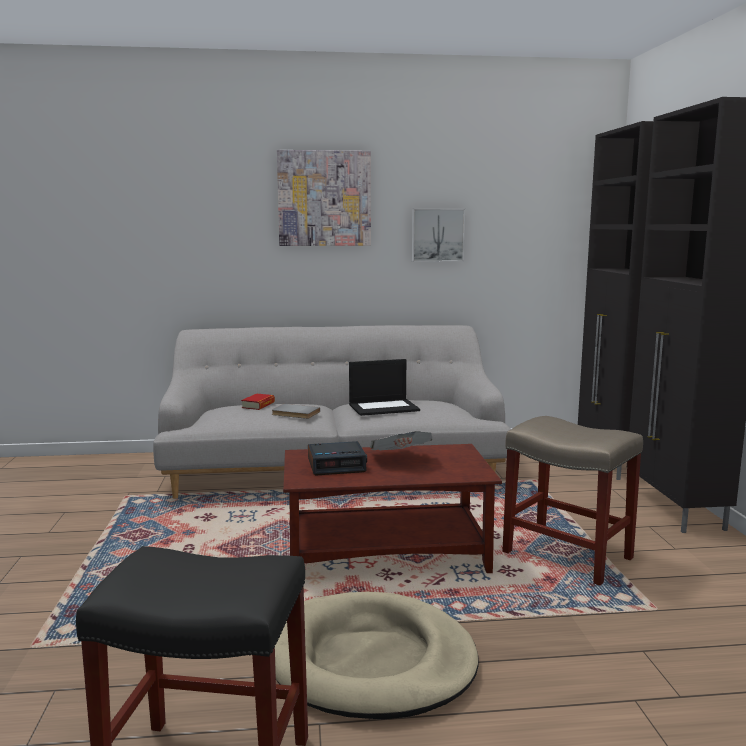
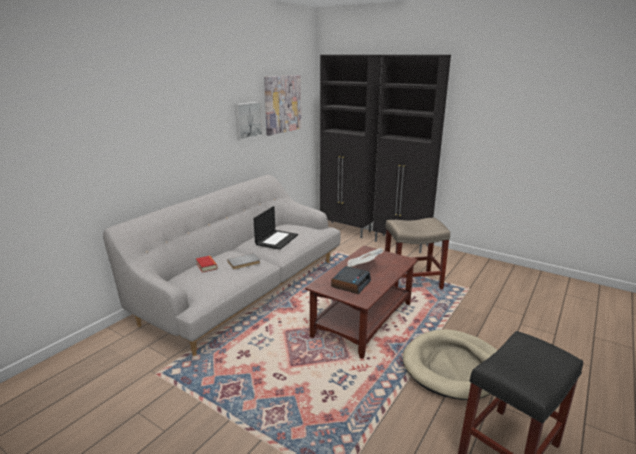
camera: 50 degrees left, 10 degrees up
picture [277,150,371,246] -> picture moved to [264,75,301,136]

